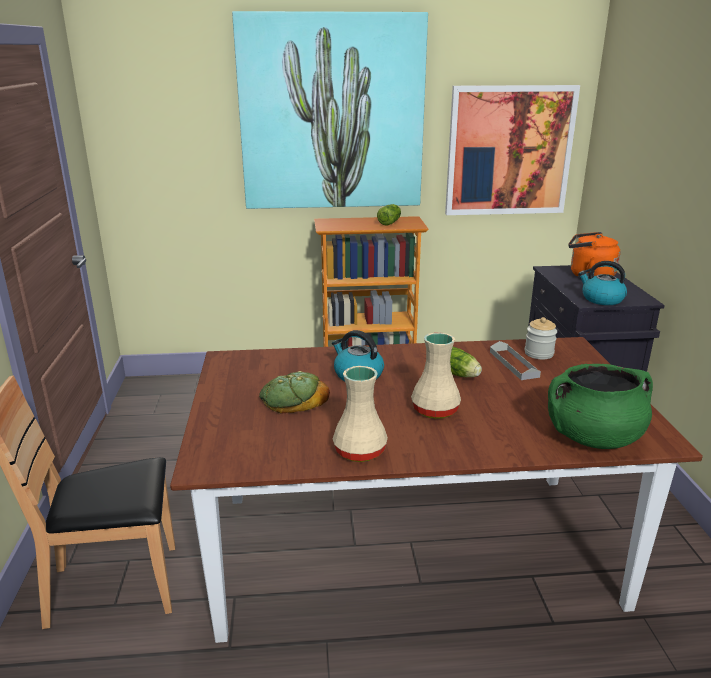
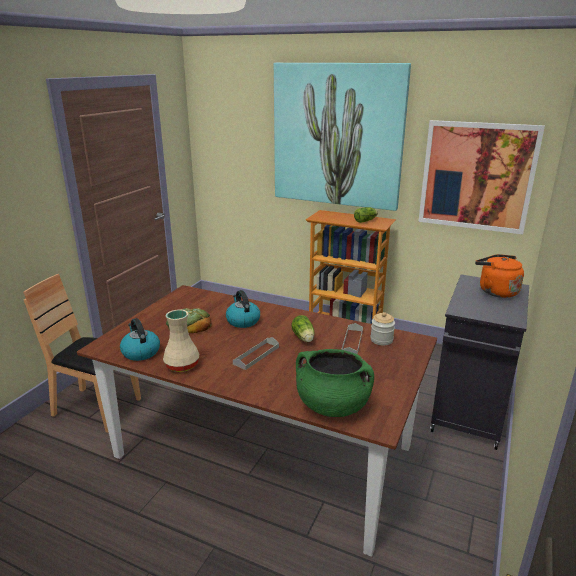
camera: 30 degrees right, 0 degrees up
beige vase [411,332,461,419] -> grey tray [233,337,279,370]
kettle [578,261,627,305] -> kettle moved to [120,318,160,361]

